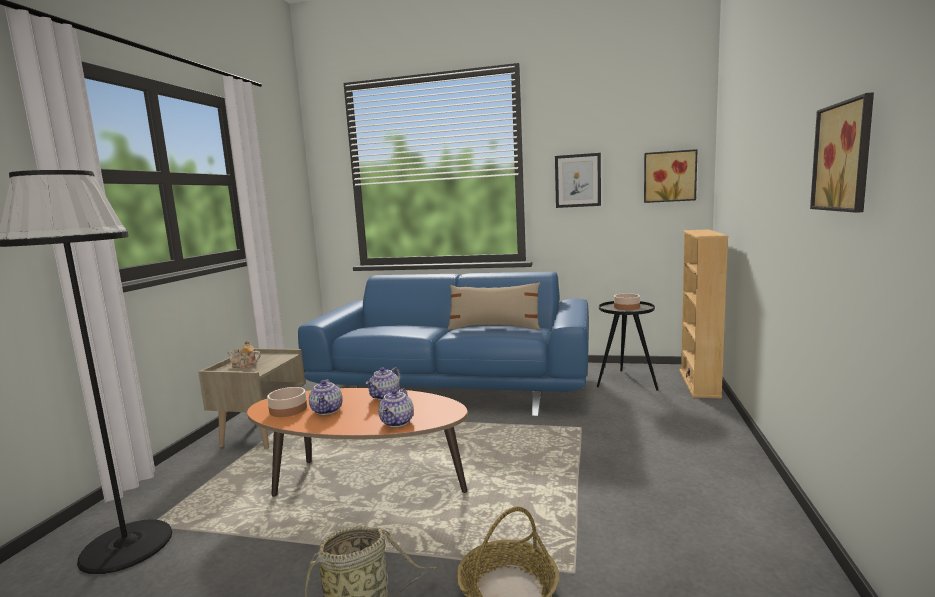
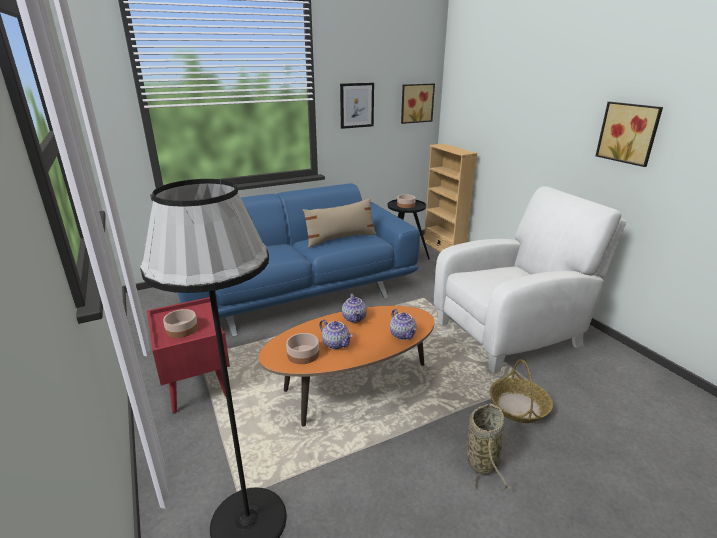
camera: 40 degrees left, 15 degrees up
beige nightstand [198,348,305,449] -> red nightstand [147,297,230,413]
teapot [228,340,261,368] -> bowl [163,309,198,338]
none -> white armchair [434,186,626,373]

